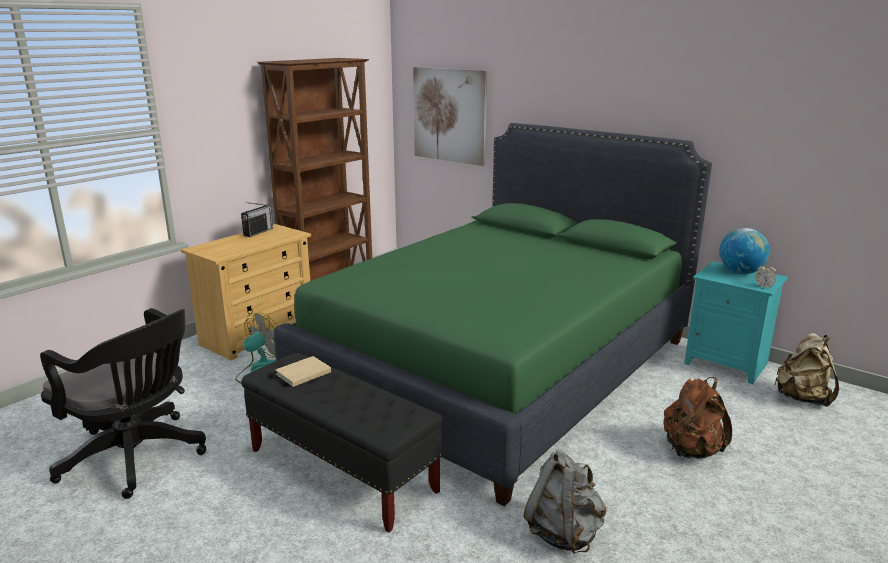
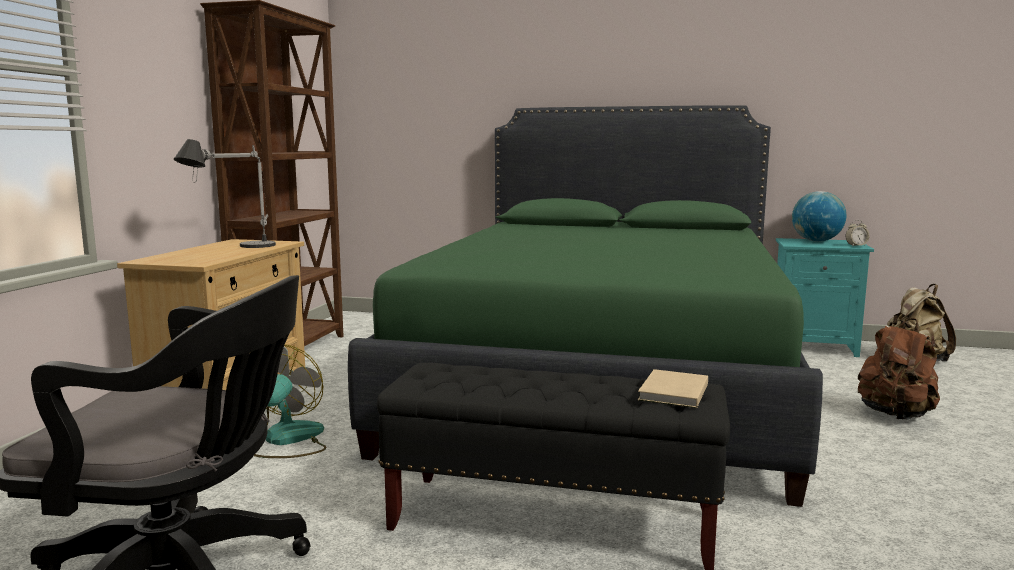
camera: 25 degrees left, 10 degrees down
radio [241,202,273,237] -> none
beige book [276,356,331,387] -> beige book moved to [638,369,708,408]
picture [413,67,487,166] -> none
grey backpack [524,450,606,554] -> none
none -> table lamp [174,139,276,248]

